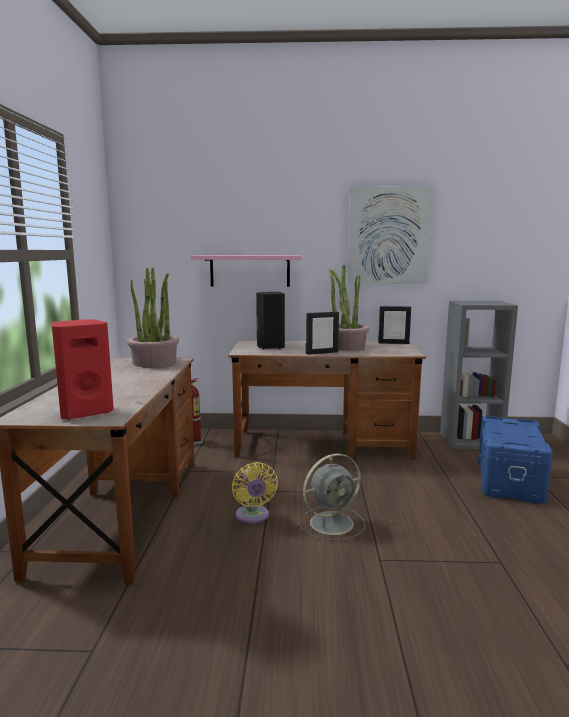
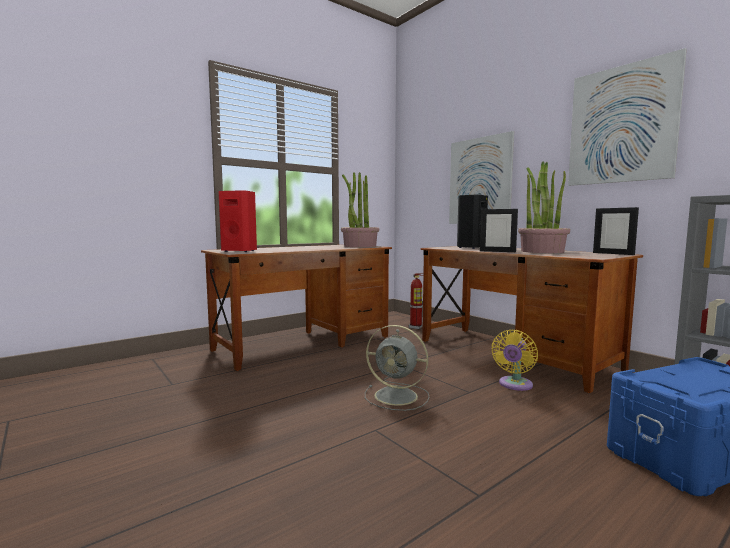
camera: 50 degrees right, 5 degrees down
pink shelf [191,255,301,287] -> picture [449,131,514,224]
yellow fan [232,462,278,524] -> yellow fan moved to [491,330,538,391]

